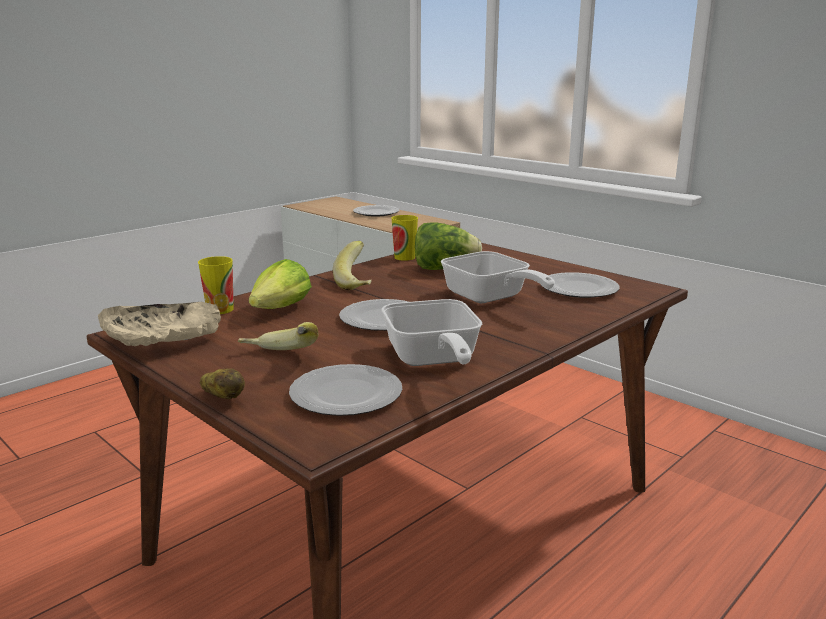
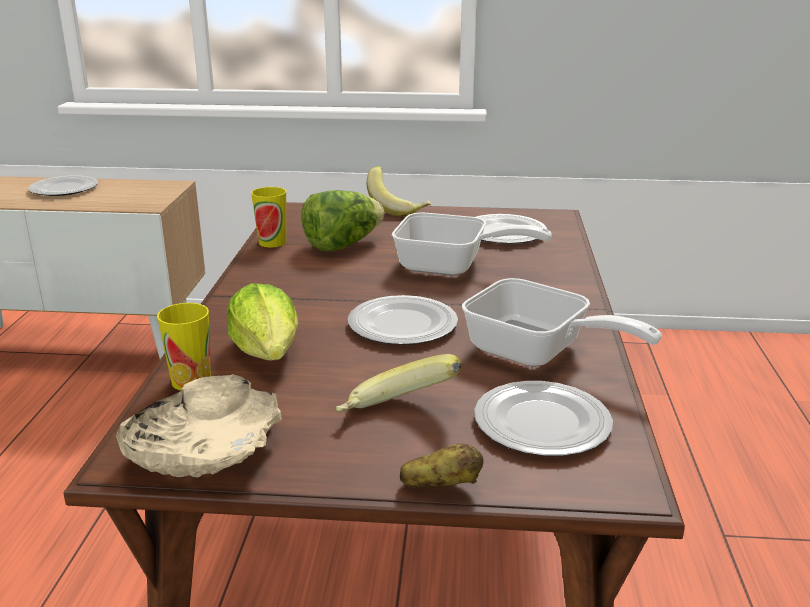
camera: 40 degrees left, 5 degrees up
banana [333,241,372,290] -> banana moved to [367,166,431,217]

